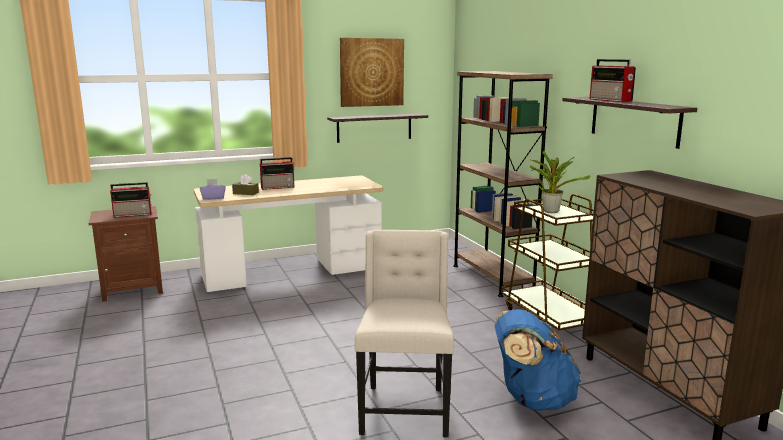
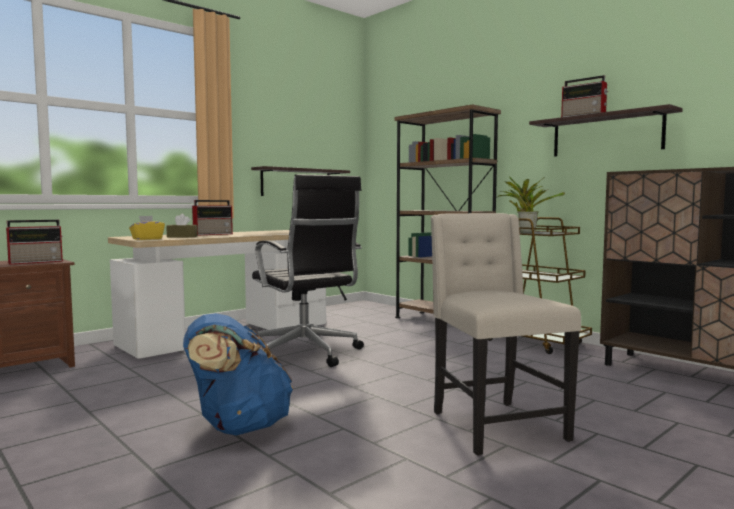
camera: 20 degrees left, 10 degrees down
purple tissue box [200,179,226,200] -> yellow tissue box [129,216,165,240]
picture [340,38,404,107] -> none
blue backpack [495,309,582,411] -> blue backpack moved to [183,313,294,435]
none -> black office chair [252,174,364,367]

